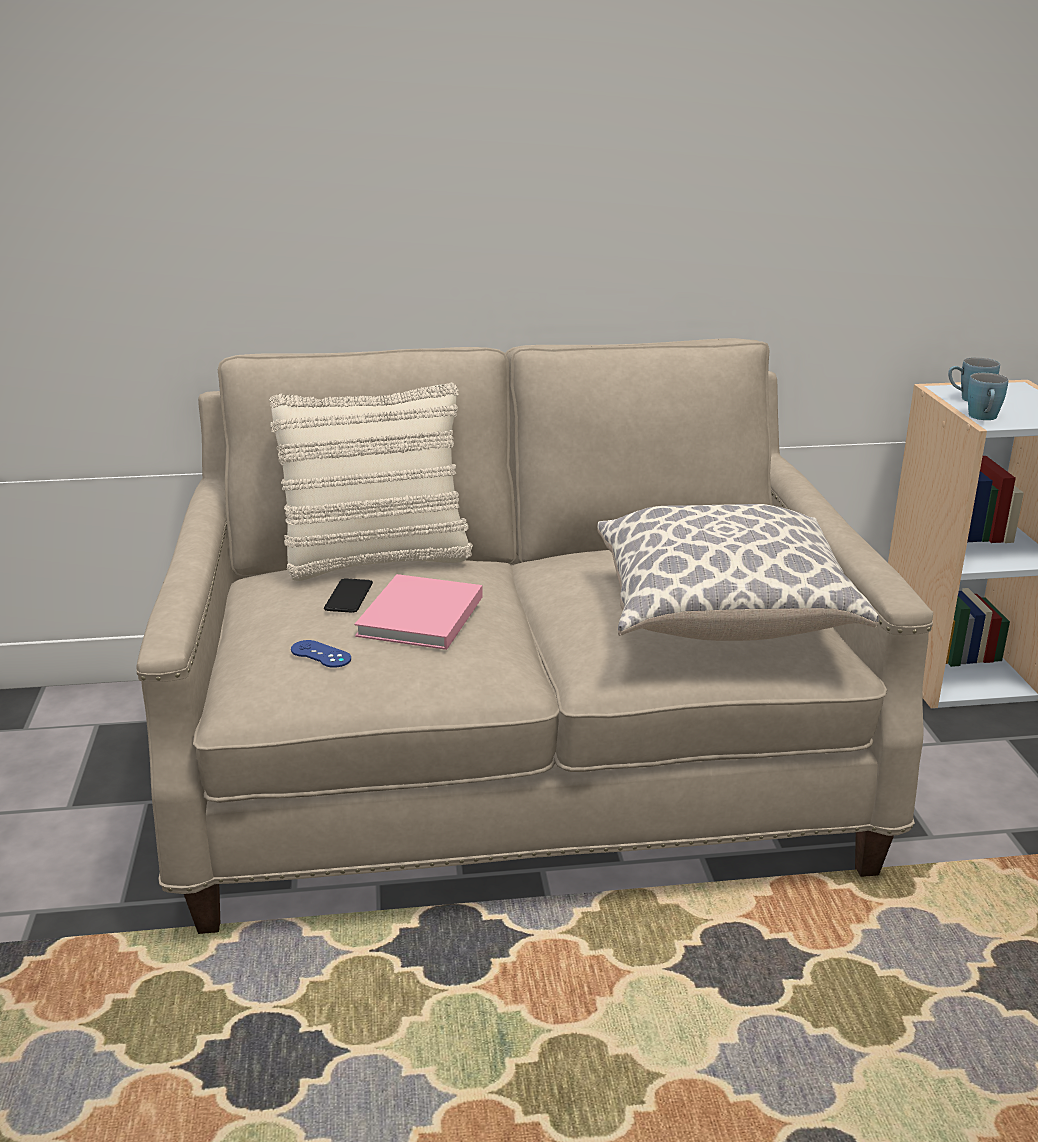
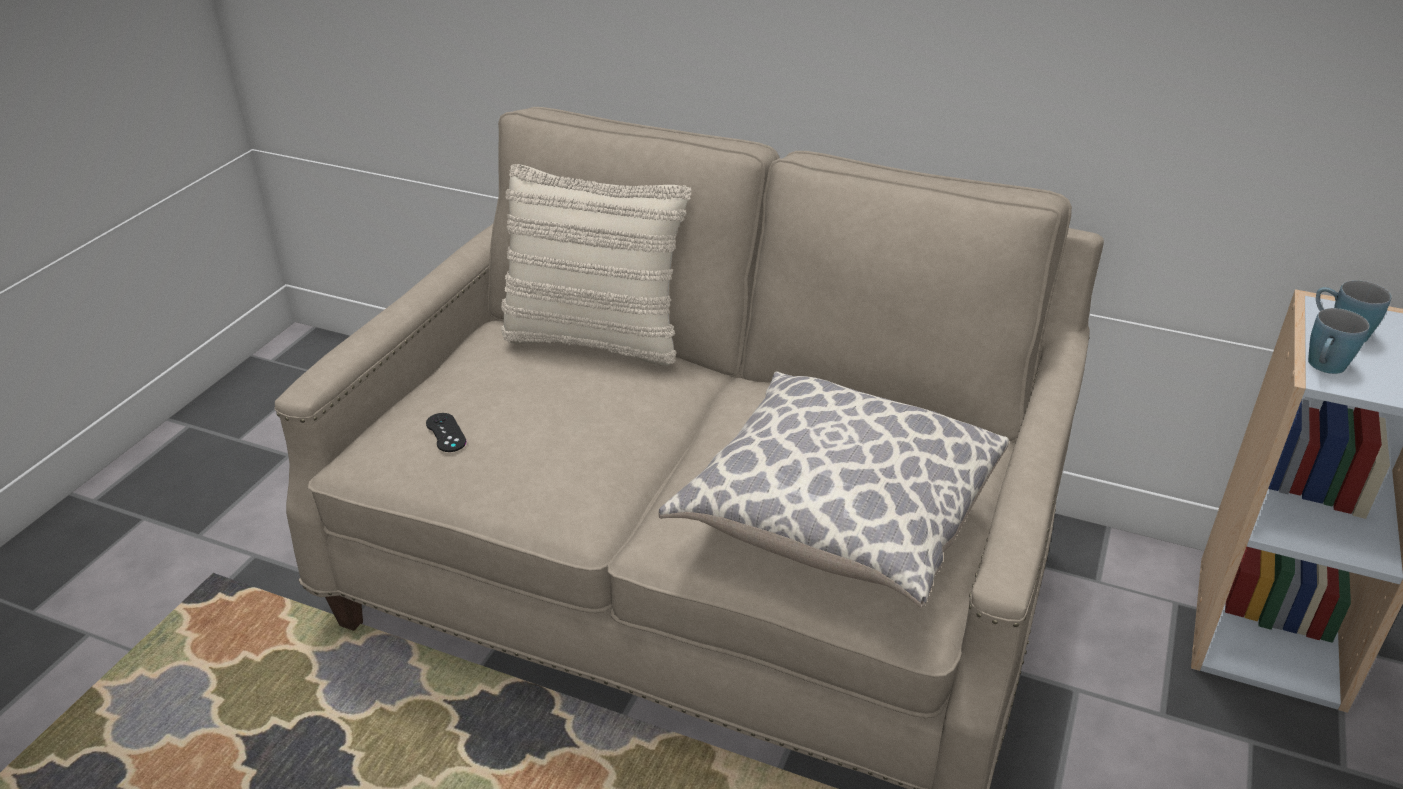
camera: 30 degrees right, 10 degrees up
blue game controller [291,640,351,668] -> black game controller [426,413,466,452]
phone [324,578,373,613] -> none
pink book [354,574,483,650] -> none

